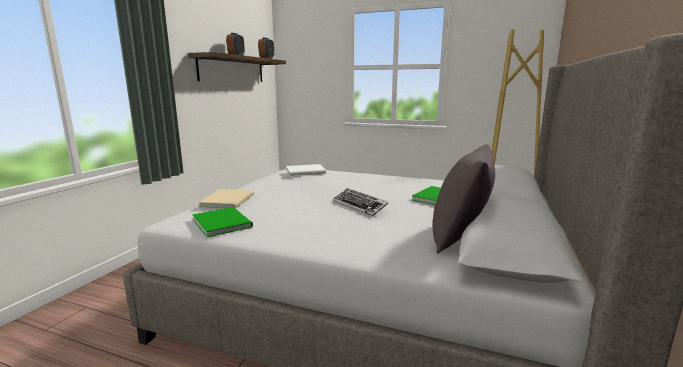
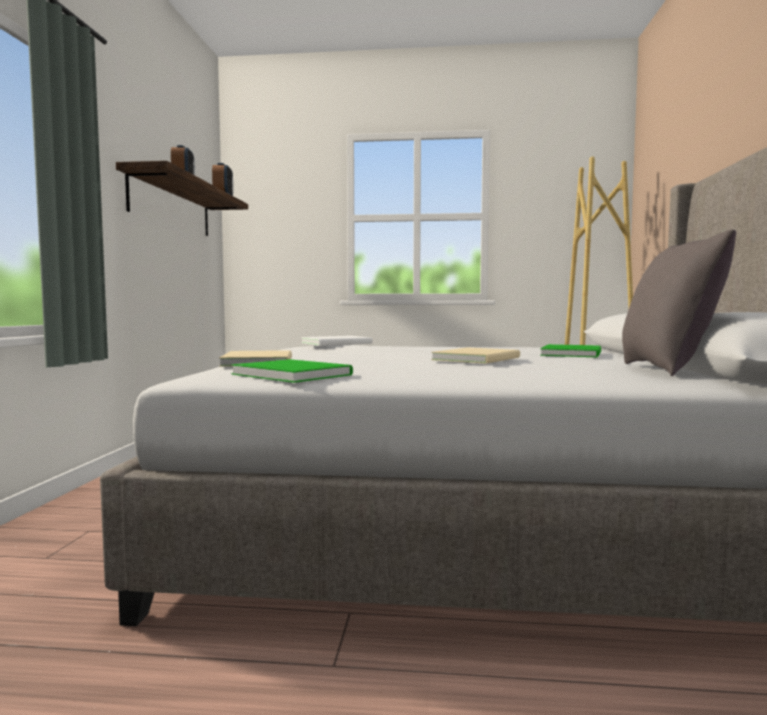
camera: 15 degrees left, 10 degrees down
keyboard [333,188,389,216] -> beige book [431,347,520,364]

